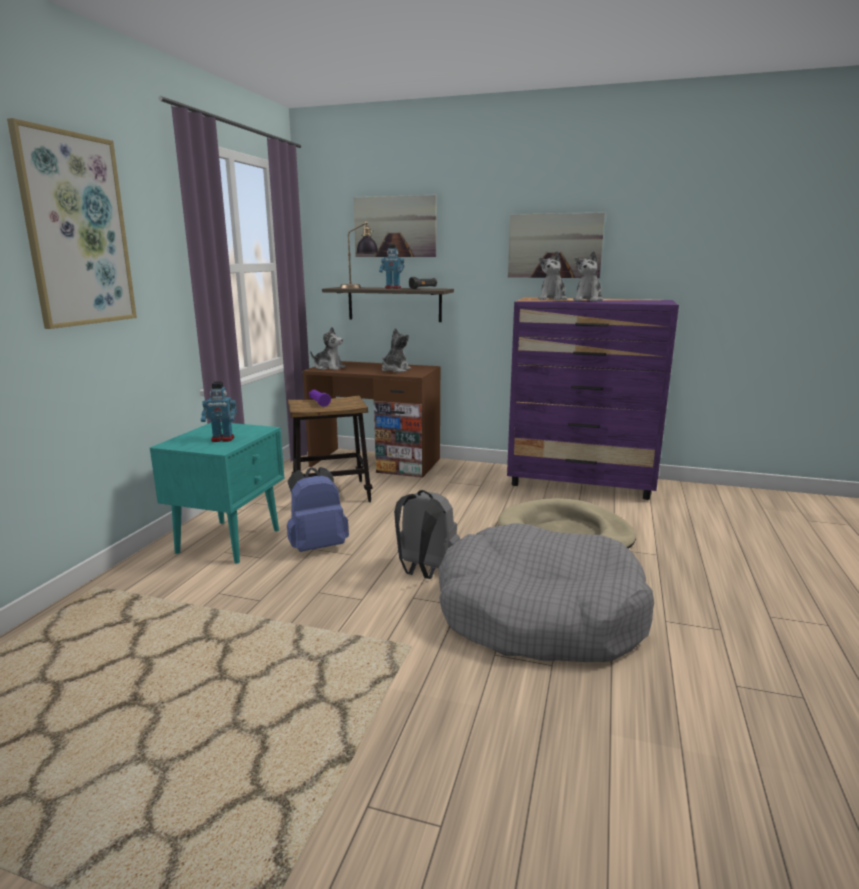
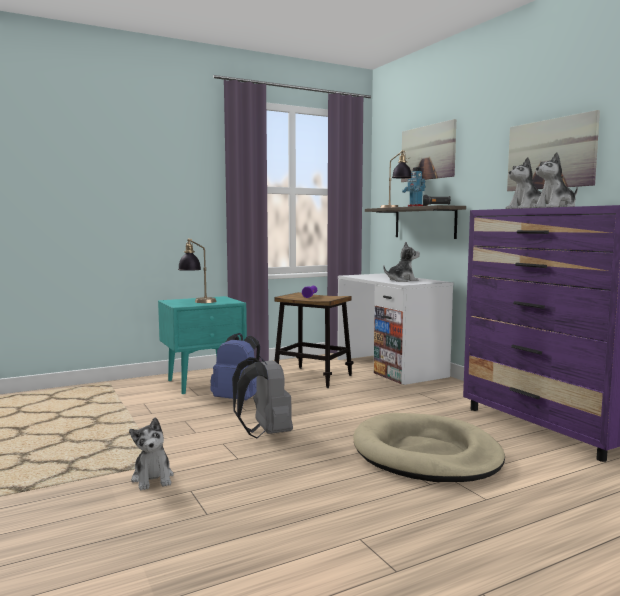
camera: 45 degrees right, 10 degrees down
picture [7,118,137,329] -> none
toy robot [201,382,237,442] -> table lamp [178,238,217,303]
brown desk [303,361,441,478] -> white desk [337,273,453,385]
plush toy [310,327,346,370] -> plush toy moved to [129,417,174,490]
grey dog bed [438,523,654,662] -> none

